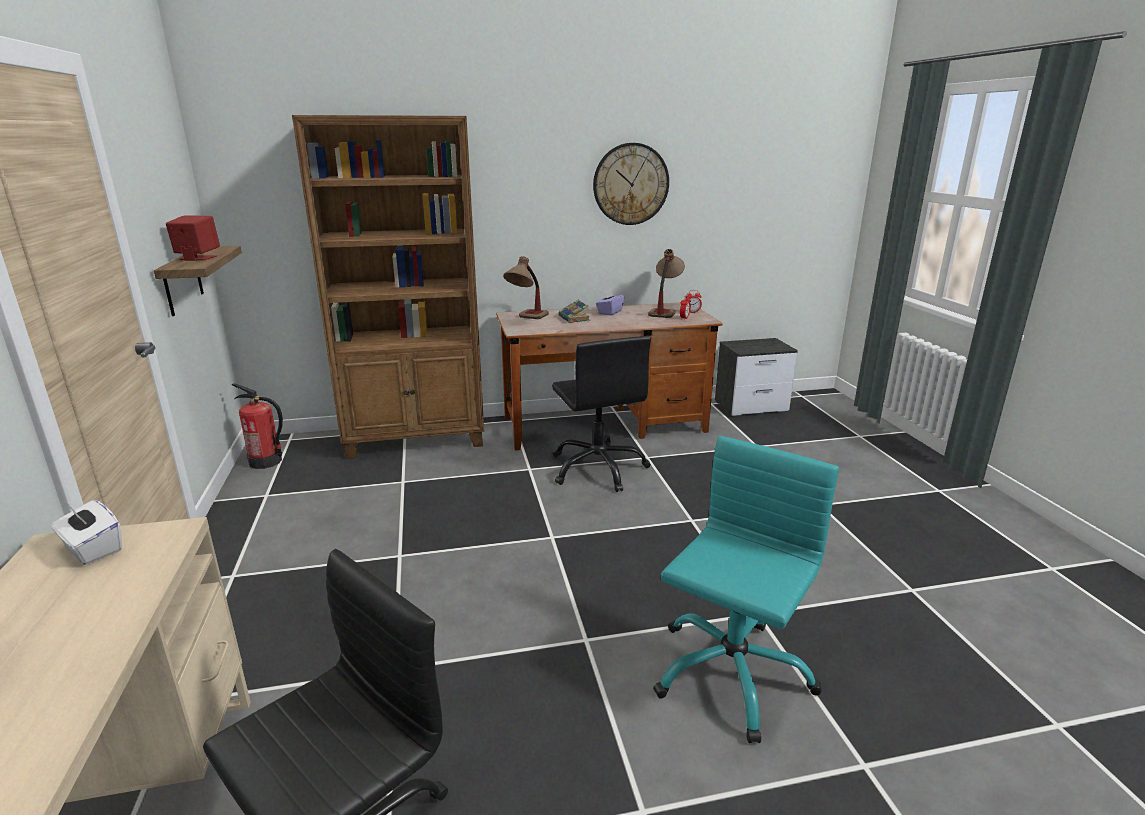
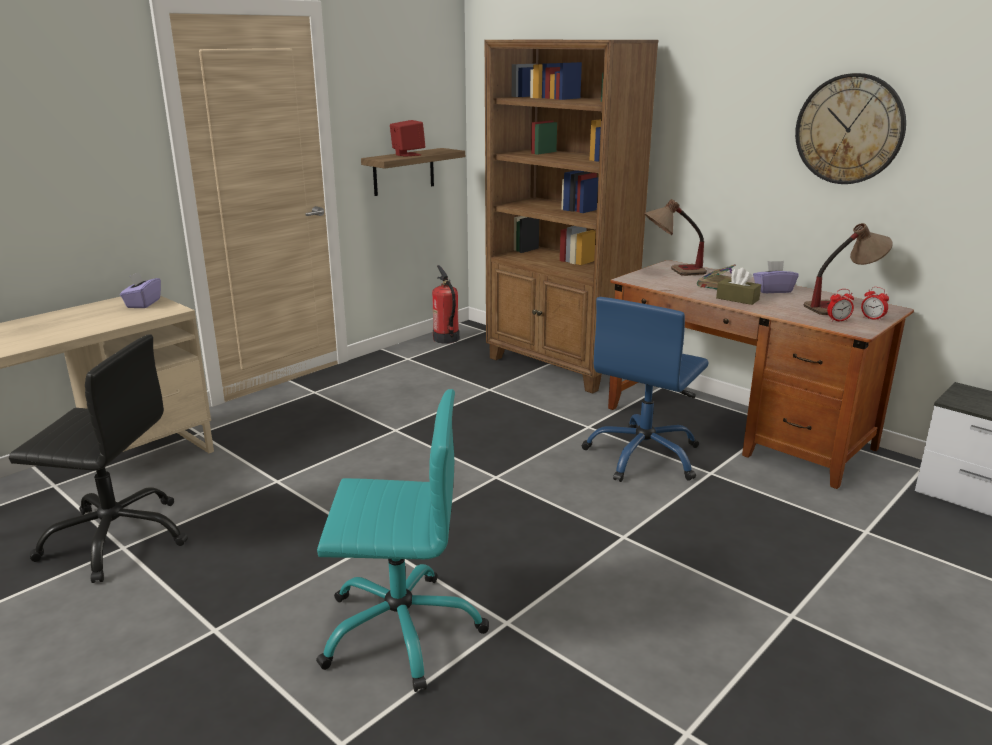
camera: 55 degrees right, 0 degrees up
white tissue box [51,500,122,565] -> purple tissue box [120,272,161,308]
black office chair [552,336,651,492] -> blue office chair [582,297,709,482]
none -> brown tissue box [716,268,761,305]

